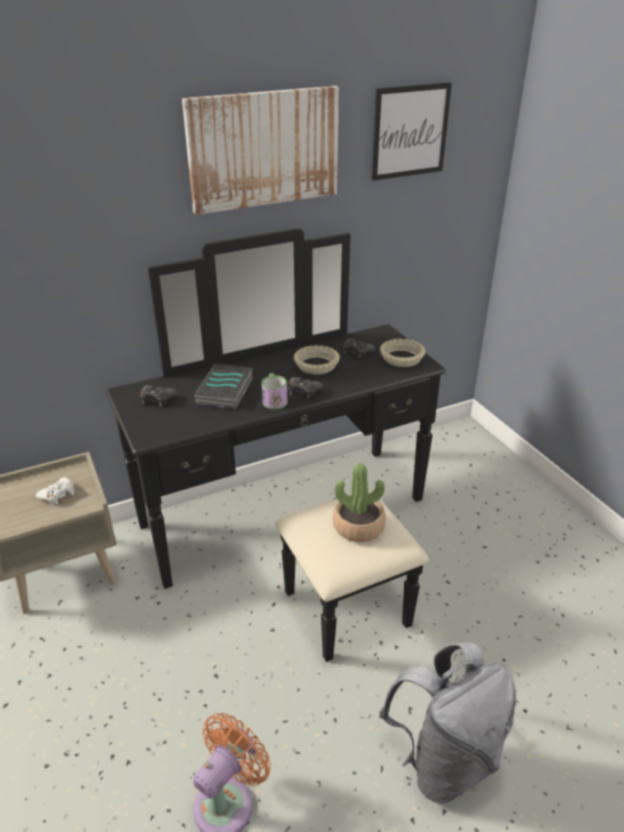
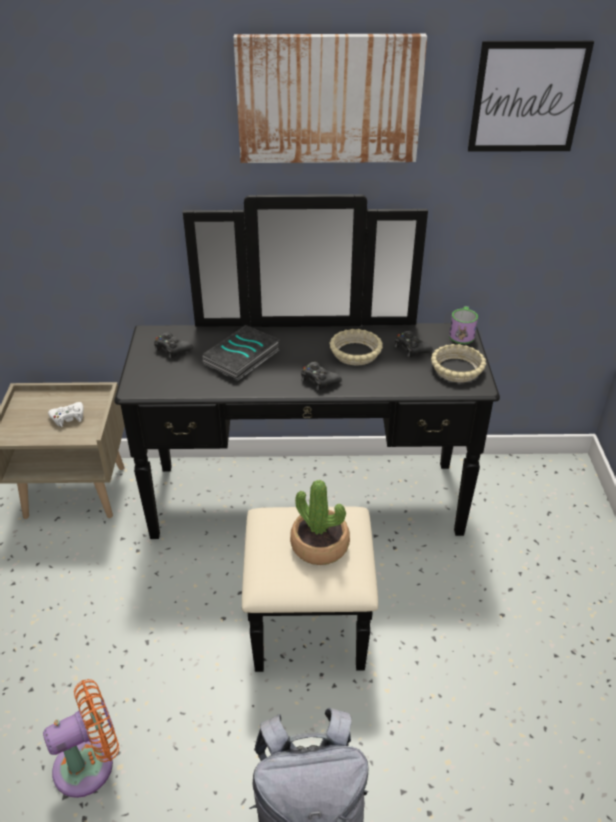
camera: 25 degrees right, 5 degrees up
mug [262,373,287,410] -> mug moved to [449,306,478,344]

